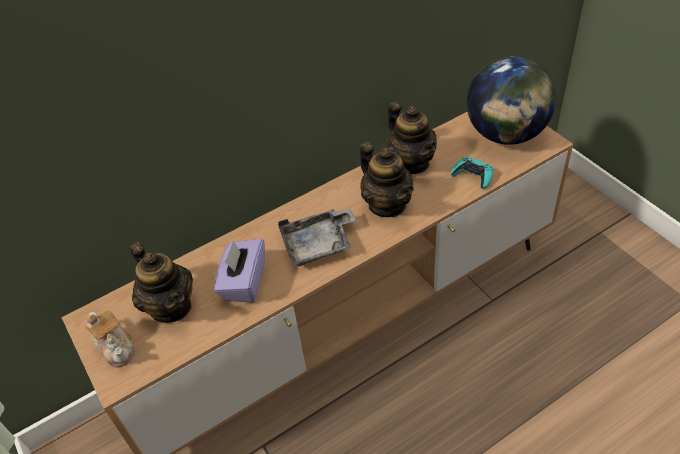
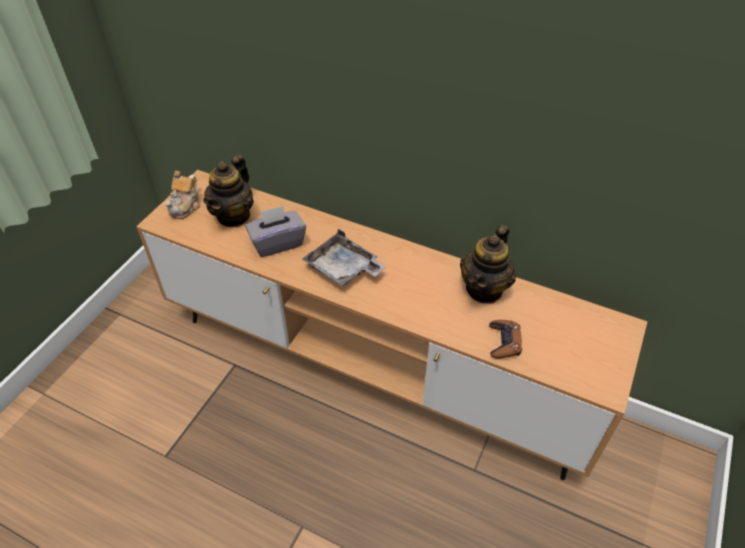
camera: 55 degrees right, 0 degrees up
purple tissue box [214,239,265,303] -> grey tissue box [245,206,306,257]
teapot [359,142,414,217] -> none
turquoise game controller [451,157,494,189] -> brown game controller [489,320,522,359]
globe [466,56,556,145] -> none

